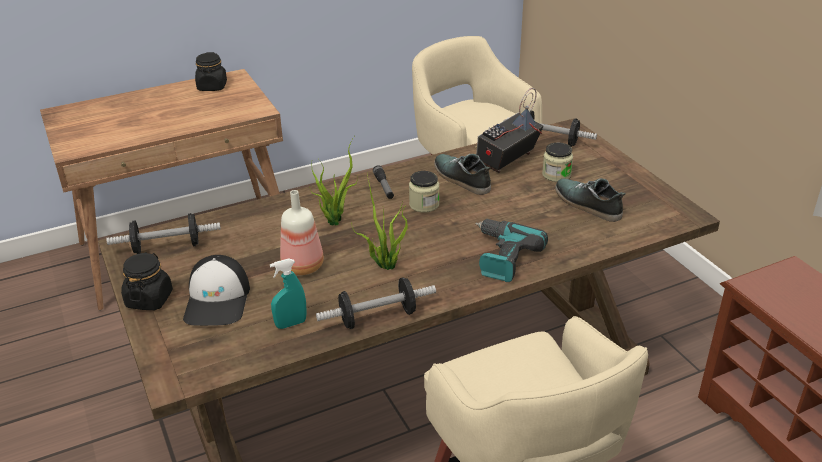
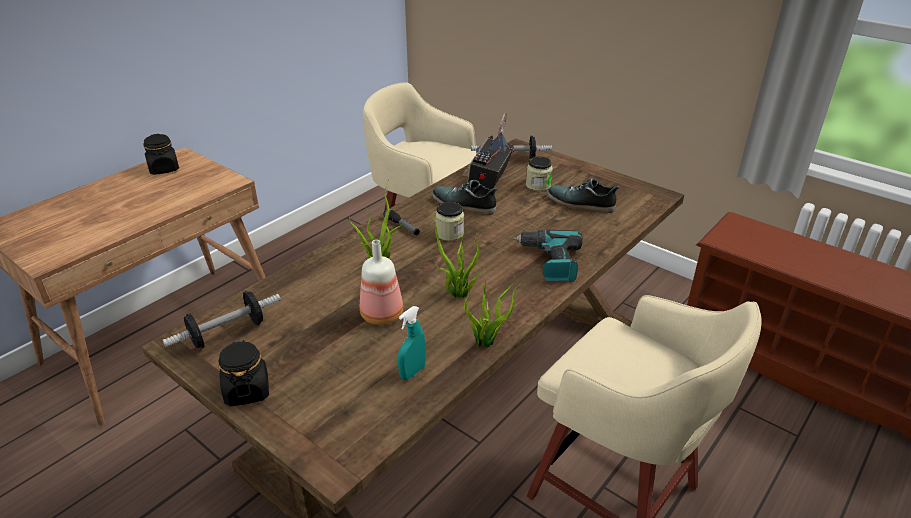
camera: 25 degrees left, 0 degrees up
cap [183,255,250,326] -> none
dumbbell [316,278,436,329] -> potted plant [464,268,521,348]

